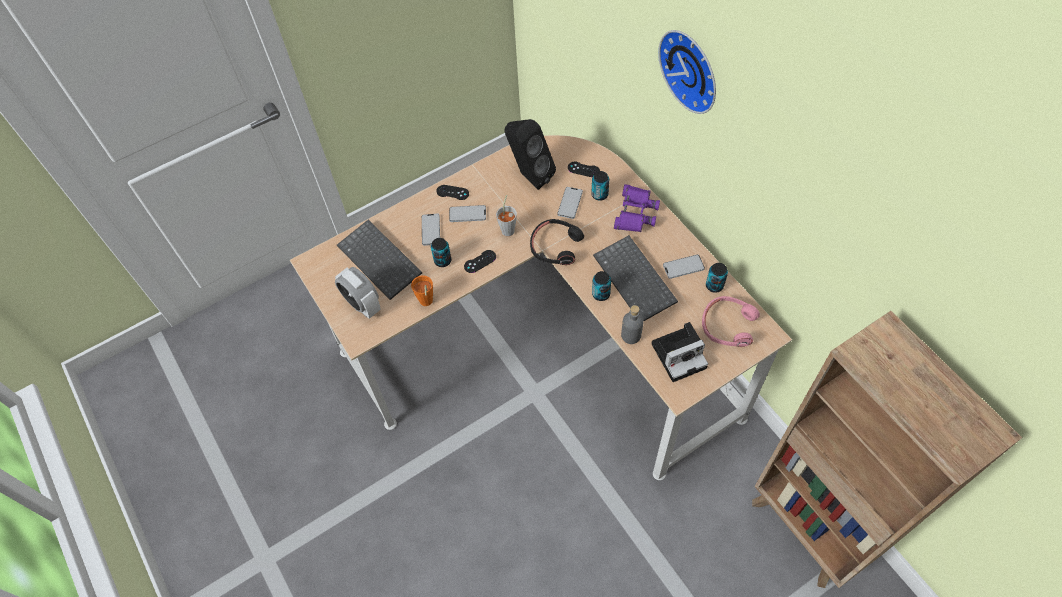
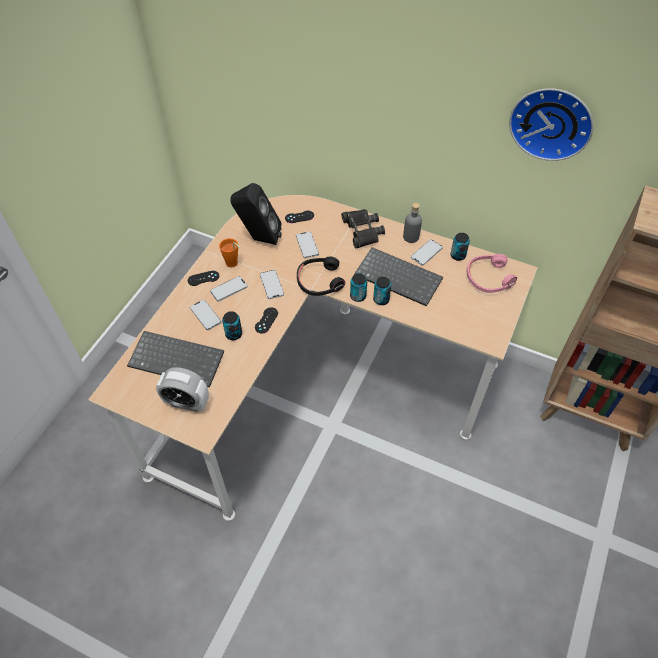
camera: 35 degrees left, 5 degrees down
orange cup [411,276,433,306] -> orange cup moved to [219,238,240,267]
grey cup [496,195,517,237] -> phone [260,270,284,299]
can [591,171,609,201] -> can moved to [350,273,367,302]
purple binoculars [614,184,660,232] -> black binoculars [342,209,385,249]
grey bottle [621,305,644,344] -> grey bottle moved to [403,203,422,243]
camera [651,322,708,382] -> none
wall clock [658,30,716,114] -> wall clock moved to [509,88,593,161]

